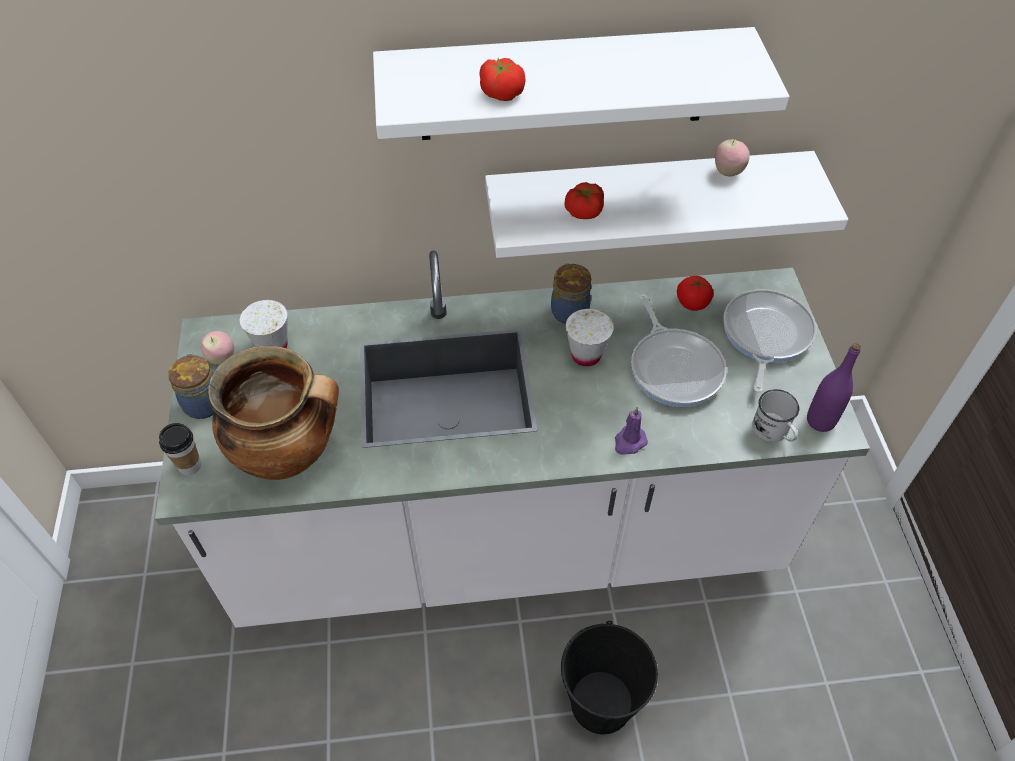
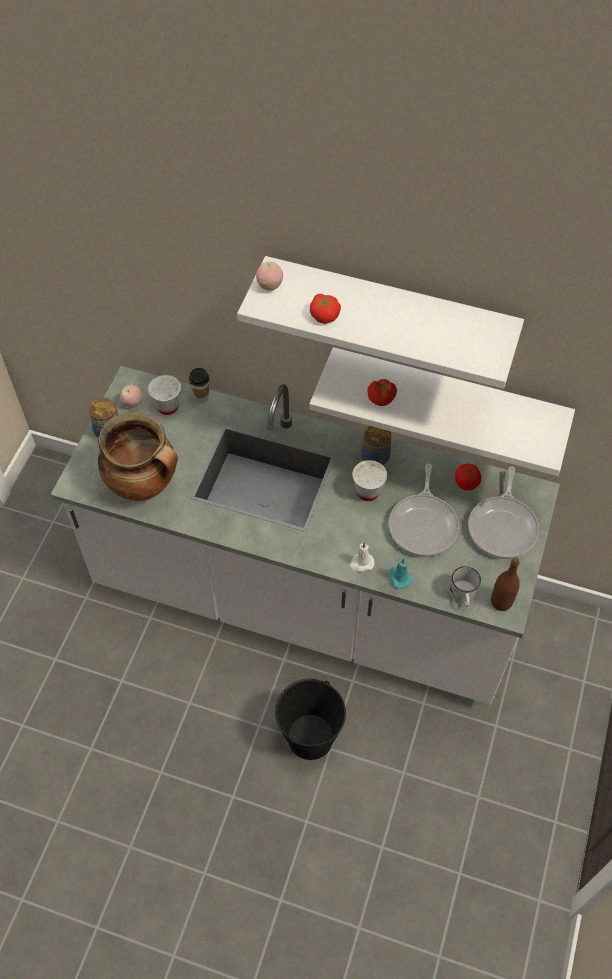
camera: 25 degrees right, 5 degrees up
cup [159,423,201,475] -> cup moved to [189,368,210,403]
purple candle [615,407,648,455] -> white candle [349,542,375,572]
apple [715,139,750,176] -> apple moved to [256,262,283,291]
frying pan [723,289,816,392] -> frying pan turned 150 degrees clockwise [468,467,539,559]
purple bottle [807,343,861,432] -> brown bottle [491,558,520,611]
none -> turquoise candle [389,558,413,589]

